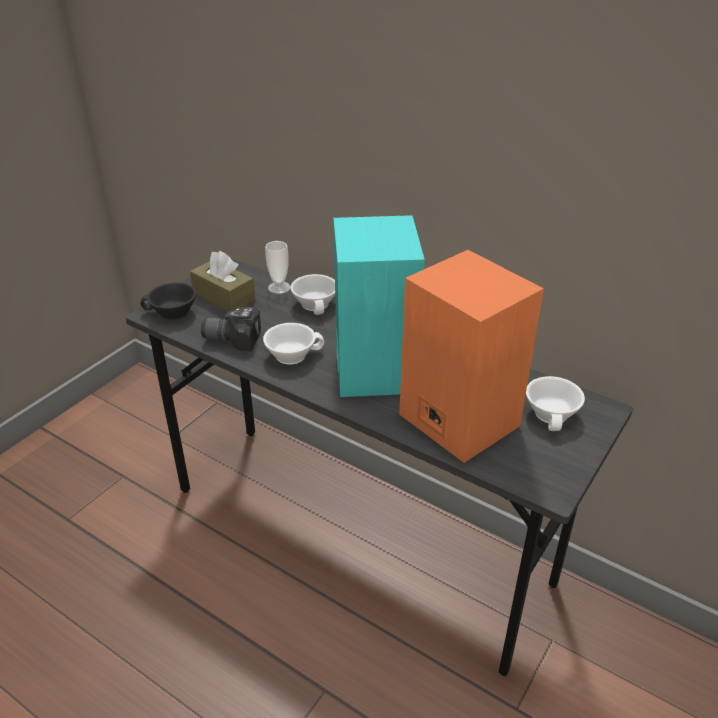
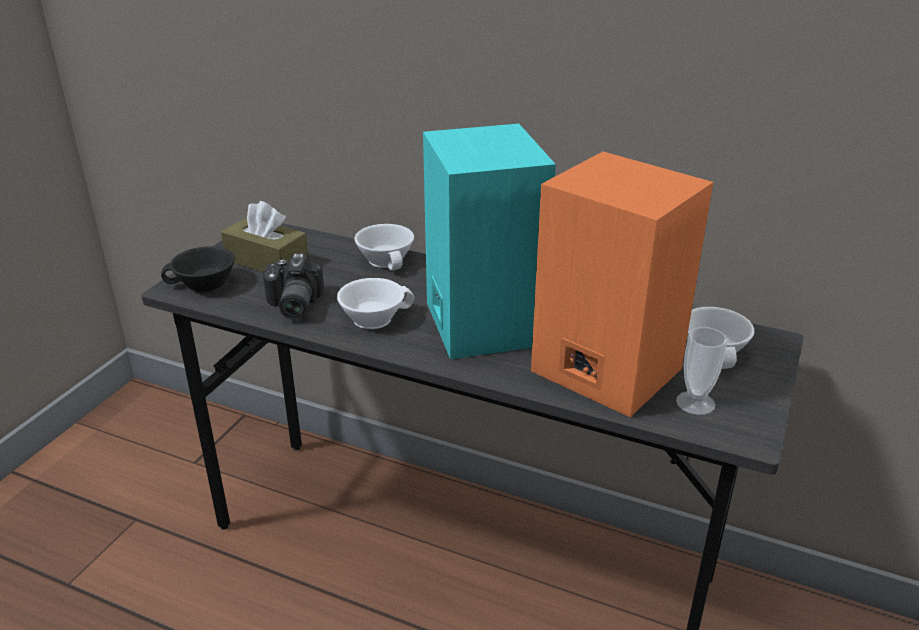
camera: 10 degrees left, 5 degrees down
camera [201,307,261,352] -> camera turned 90 degrees counterclockwise [263,253,324,320]
cup [265,241,291,294] -> cup moved to [676,327,727,415]

